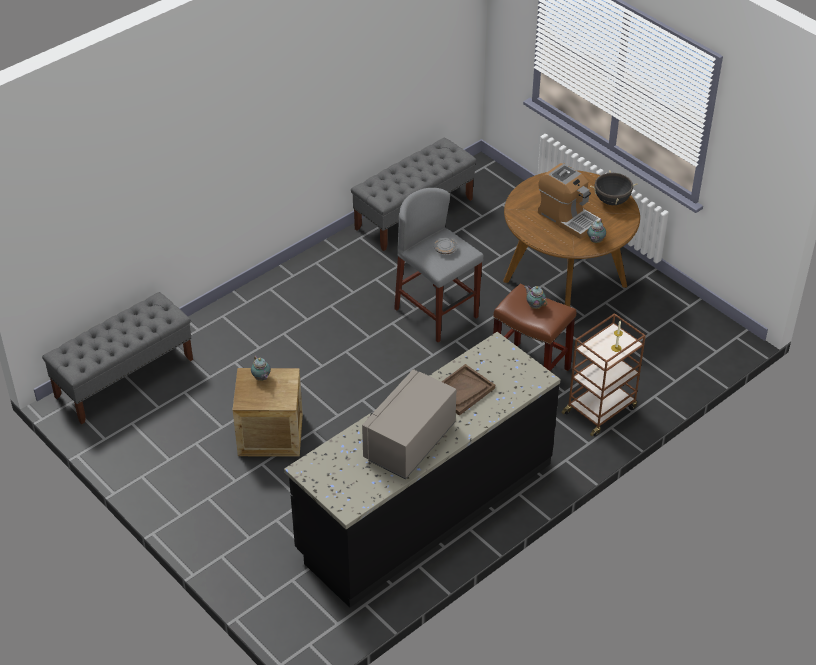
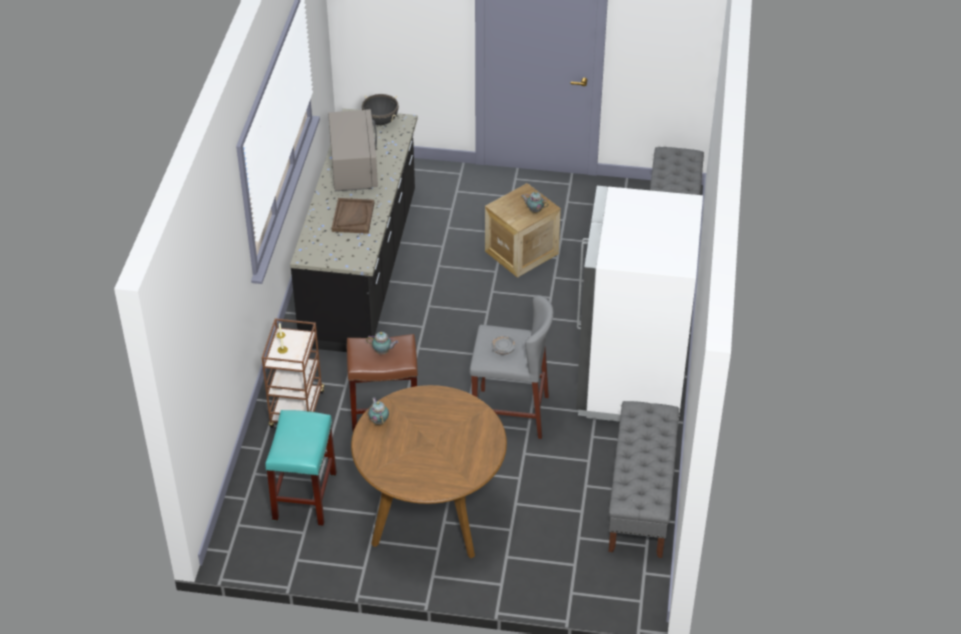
camera: 140 degrees right, 0 degrees up
coffee machine [538,163,601,239] -> none
black cooking pot [590,170,638,205] -> black cooking pot moved to [362,94,399,125]
none -> turquoise stool [265,410,337,526]
none -> white fridge [576,186,703,423]

